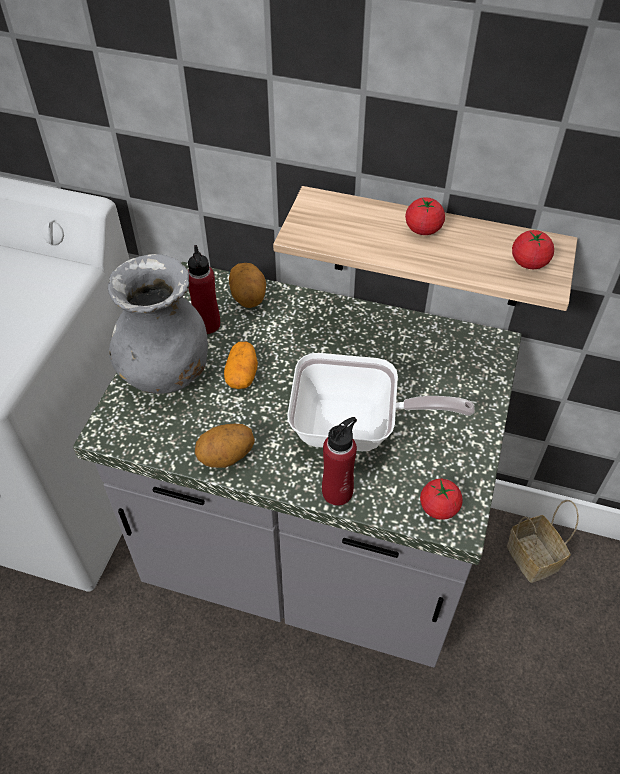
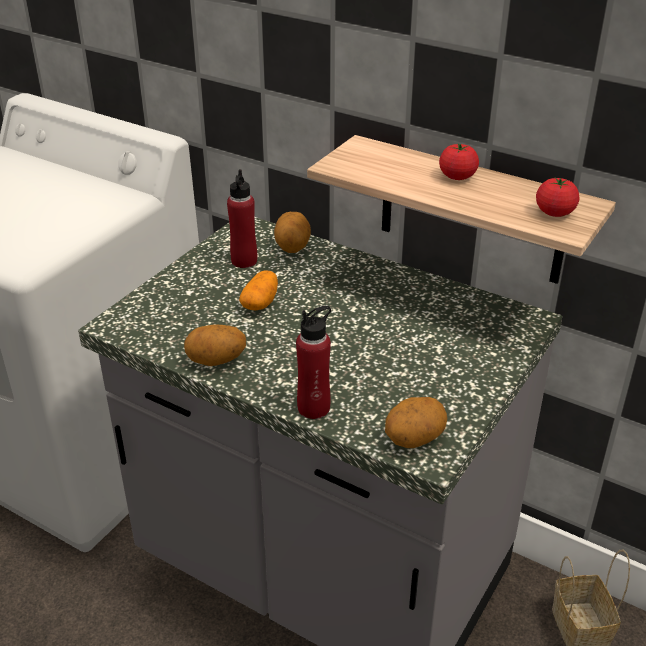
camera: 15 degrees right, 15 degrees down
grey vase [108,254,208,394] -> none
frying pan [287,353,475,451] -> none
tomato [420,479,463,520] -> potato [385,397,447,448]

